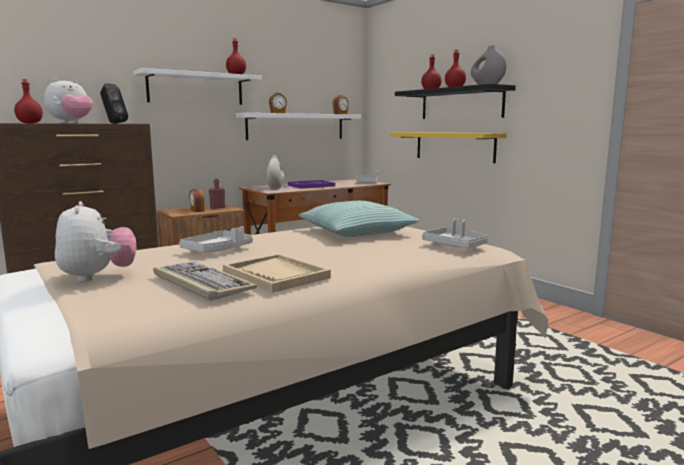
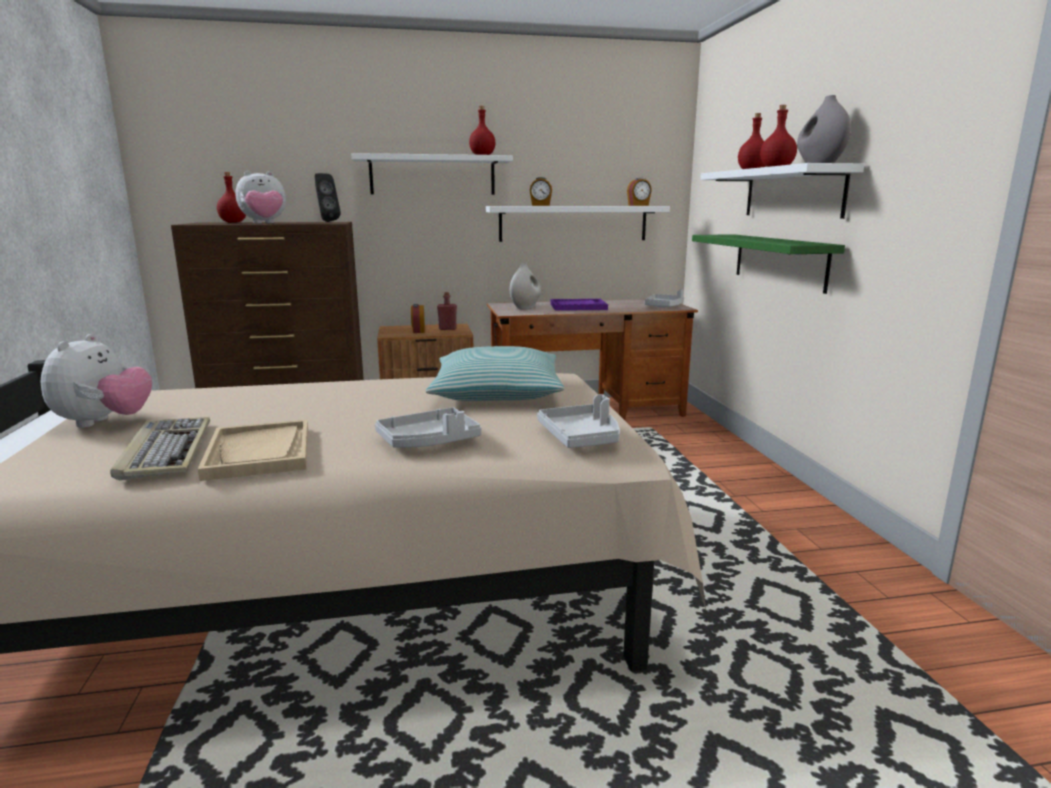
camera: 25 degrees right, 5 degrees up
grey tray [179,226,253,252] -> grey tray moved to [375,407,482,448]
yellow shelf [390,132,507,163] -> green shelf [692,234,845,294]
black shelf [395,84,516,119] -> white shelf [700,163,864,219]

